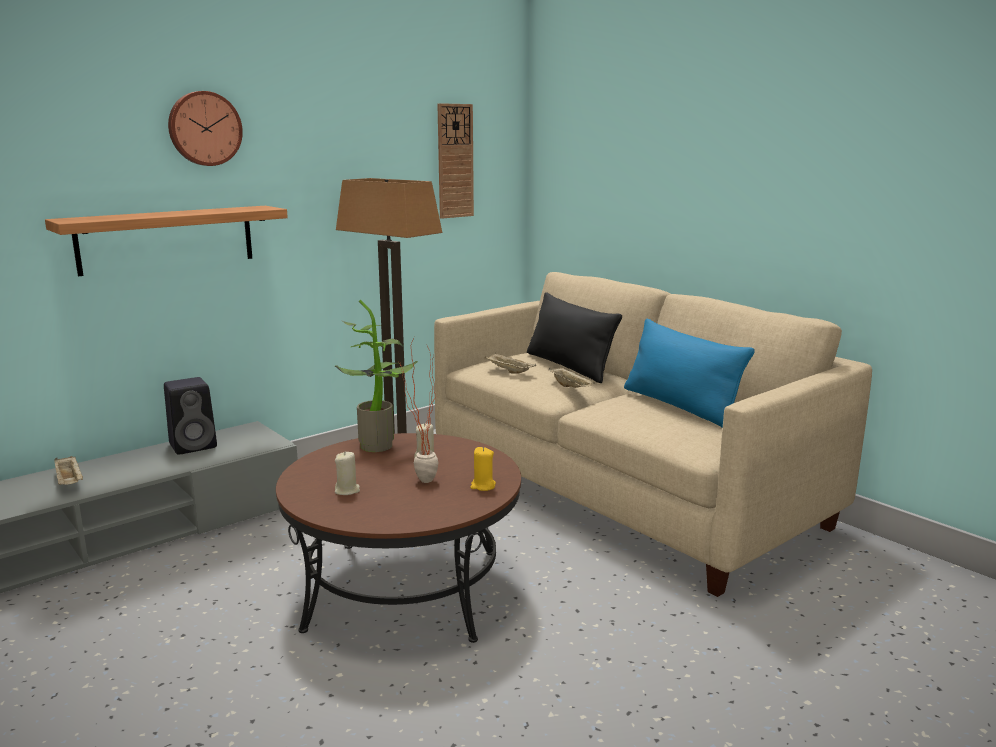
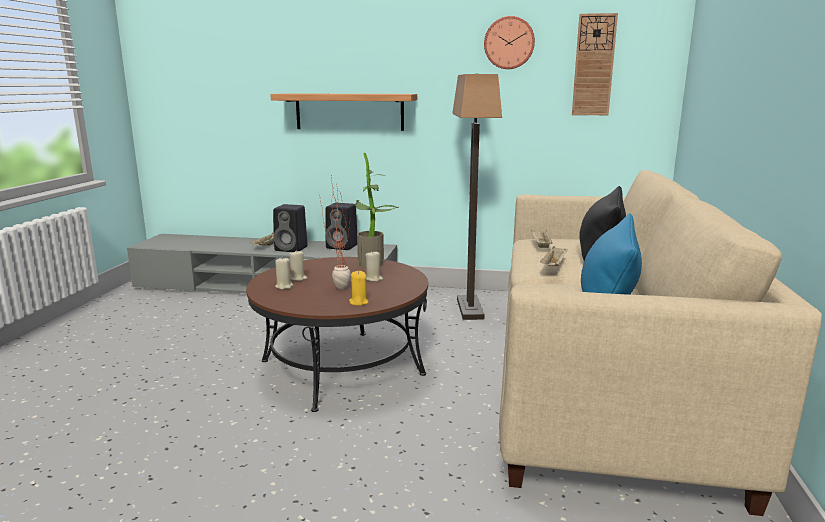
camera: 50 degrees right, 0 degrees up
wall clock [168,91,243,166] -> wall clock moved to [484,16,535,69]
none -> black speaker [273,204,308,252]
none -> beige candle [275,257,293,289]

